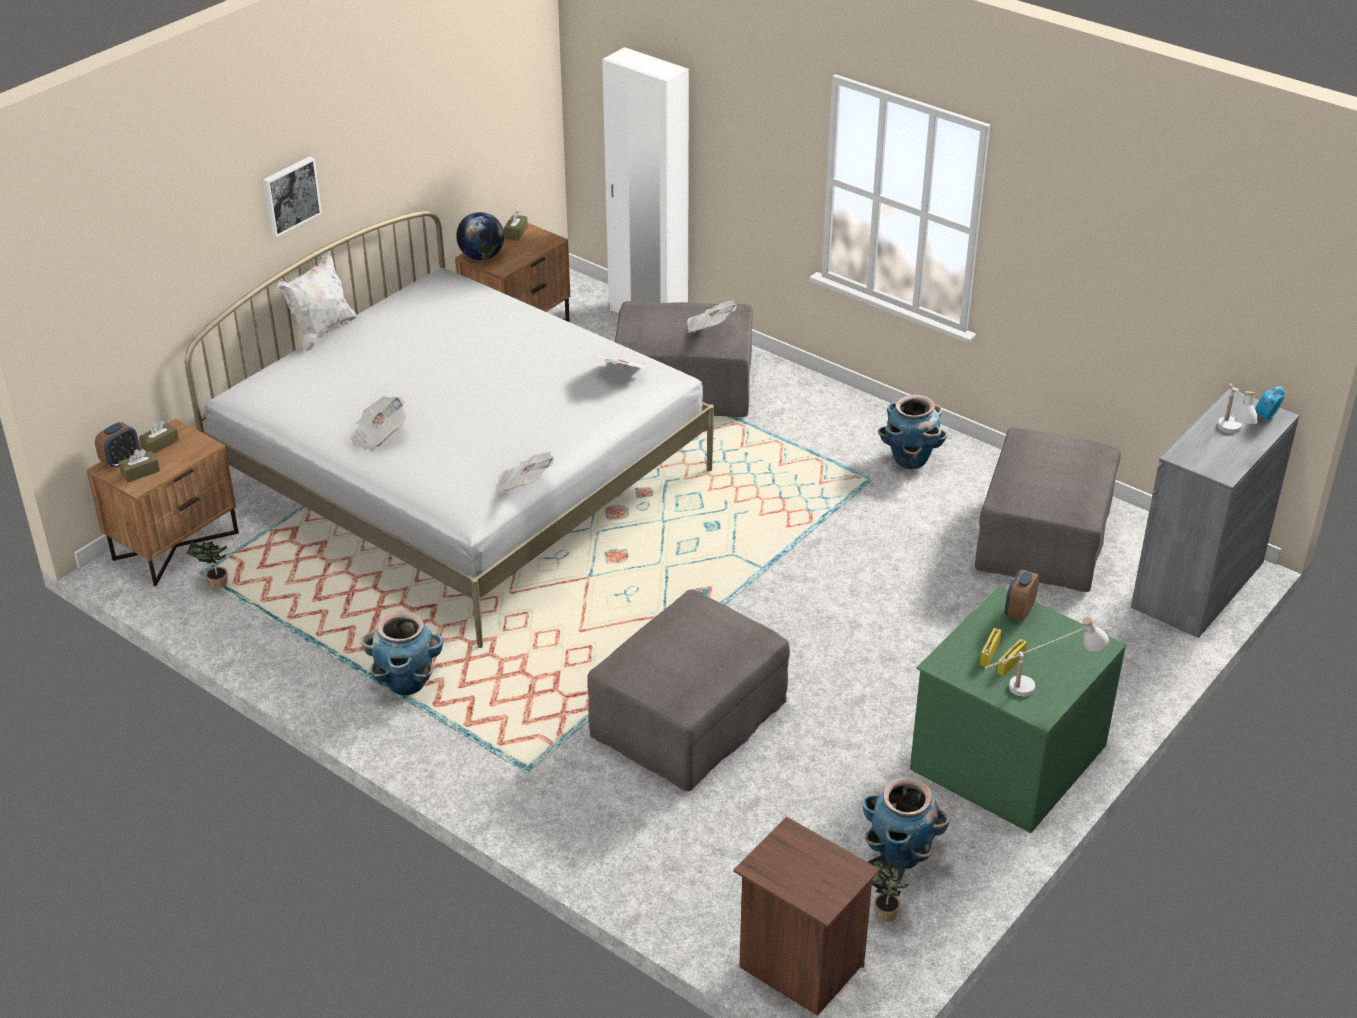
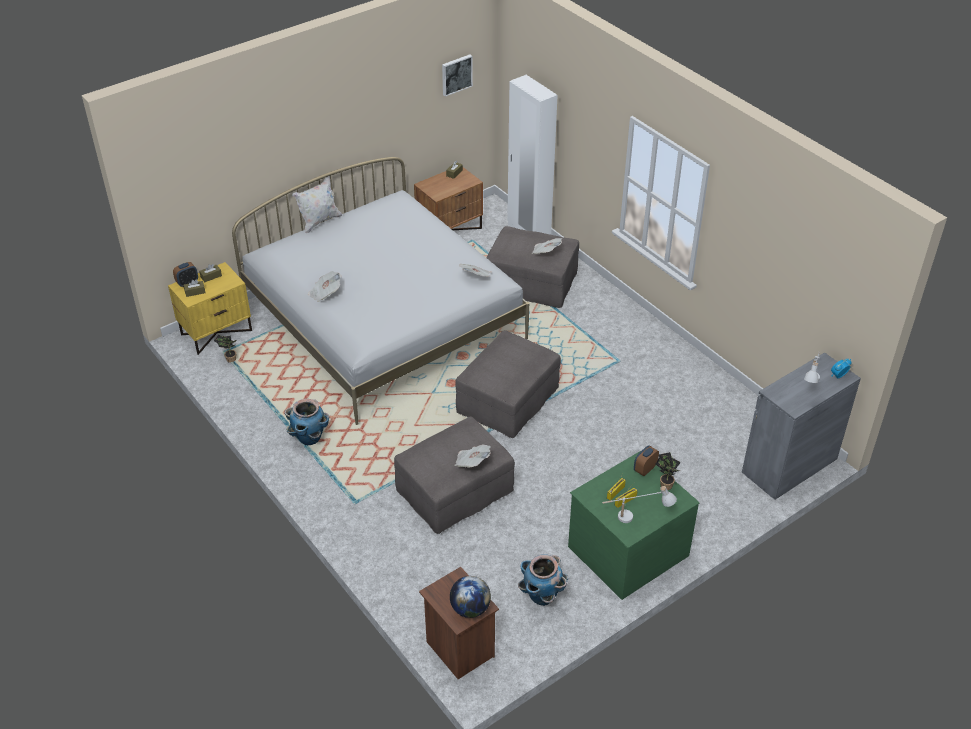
camera: 15 degrees right, 5 degrees up
brown nightstand [87,419,239,586] -> yellow nightstand [168,262,252,355]
picture [263,156,322,237] -> picture moved to [442,55,473,97]
globe [456,212,504,260] -> globe moved to [450,576,491,618]
newspaper [499,452,554,492] -> newspaper moved to [454,444,491,468]
potted plant [868,854,909,922] -> potted plant moved to [656,452,681,490]
planter [878,395,948,469] -> none
grey ottoman [975,427,1121,592] -> grey ottoman moved to [455,330,561,438]

